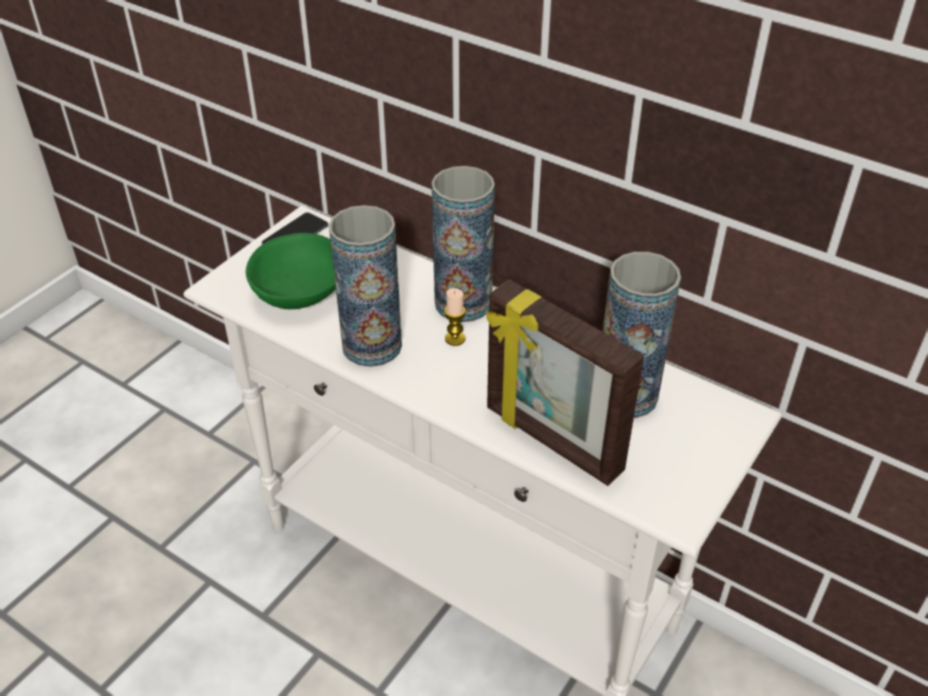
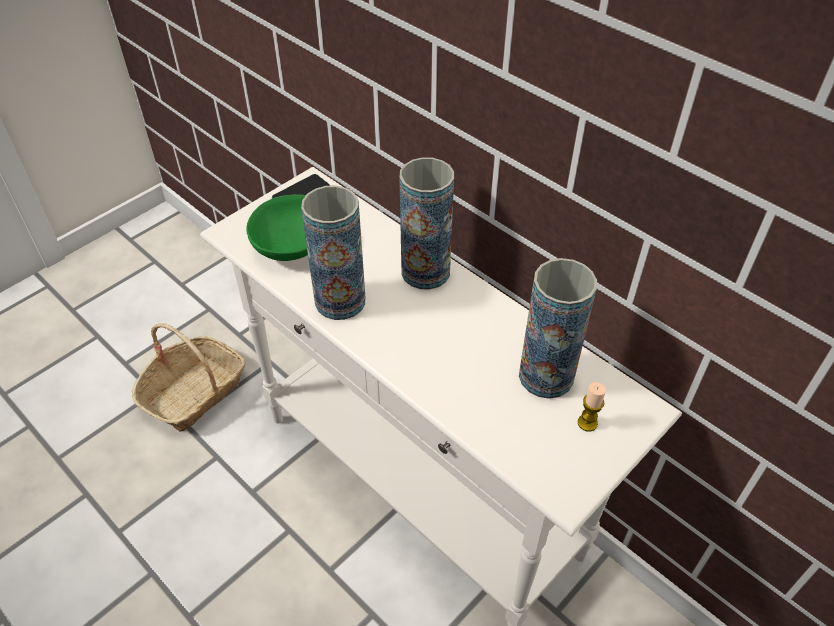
camera: 10 degrees right, 5 degrees up
candle [444,288,466,346] -> candle moved to [578,382,606,431]
picture frame [486,279,644,486] -> none
none -> basket [132,323,246,432]

